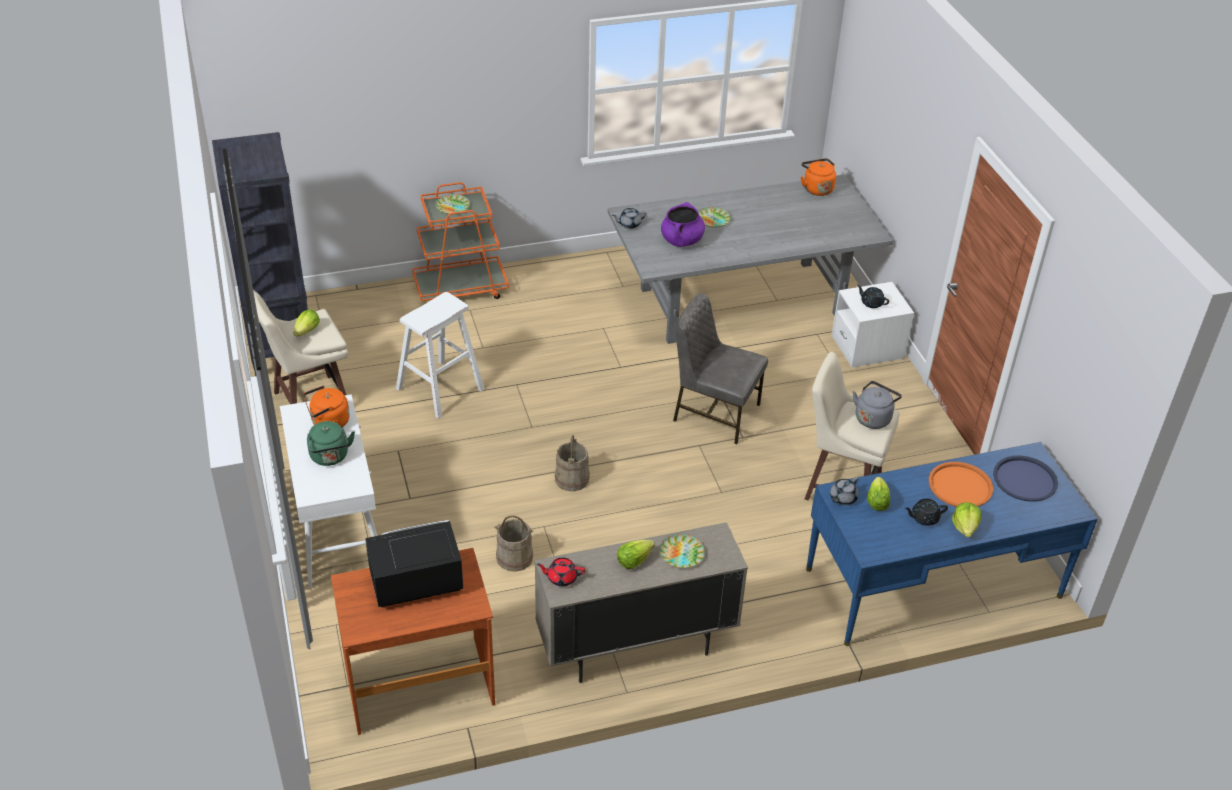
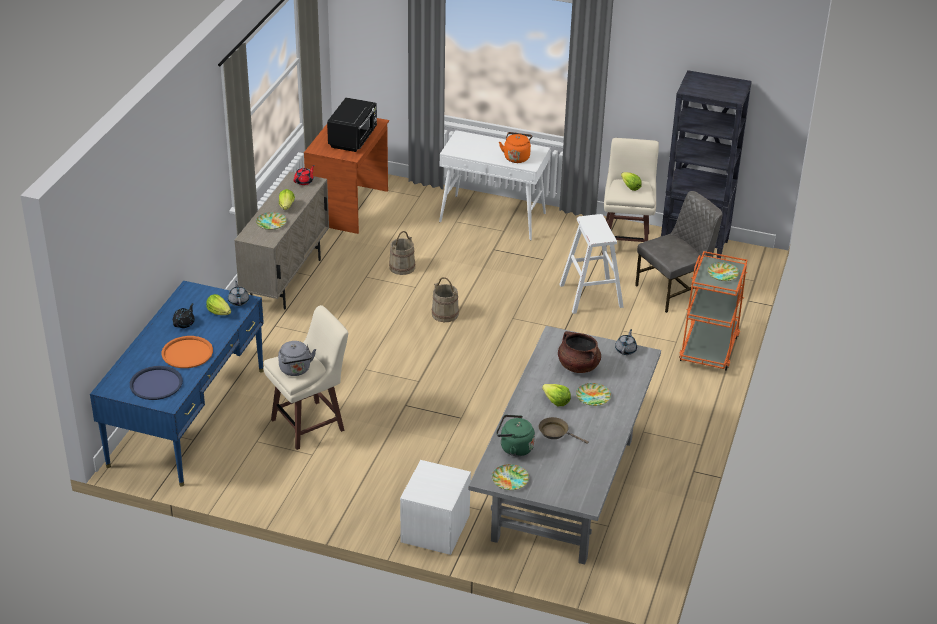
camera: 125 degrees right, 5 degrees down
green kettle [307,421,355,466] -> green kettle moved to [496,415,535,456]
purple cooking pot [661,202,705,247] -> brown cooking pot [558,331,601,373]
grey chair [673,293,768,444] -> grey chair moved to [635,191,723,313]
orange kettle [801,158,836,196] -> none
black teapot [857,285,889,308] -> none
lettuce [952,502,981,537] -> lettuce moved to [542,384,571,406]
none -> plate [492,464,529,490]
none -> brown frying pan [539,417,589,444]

